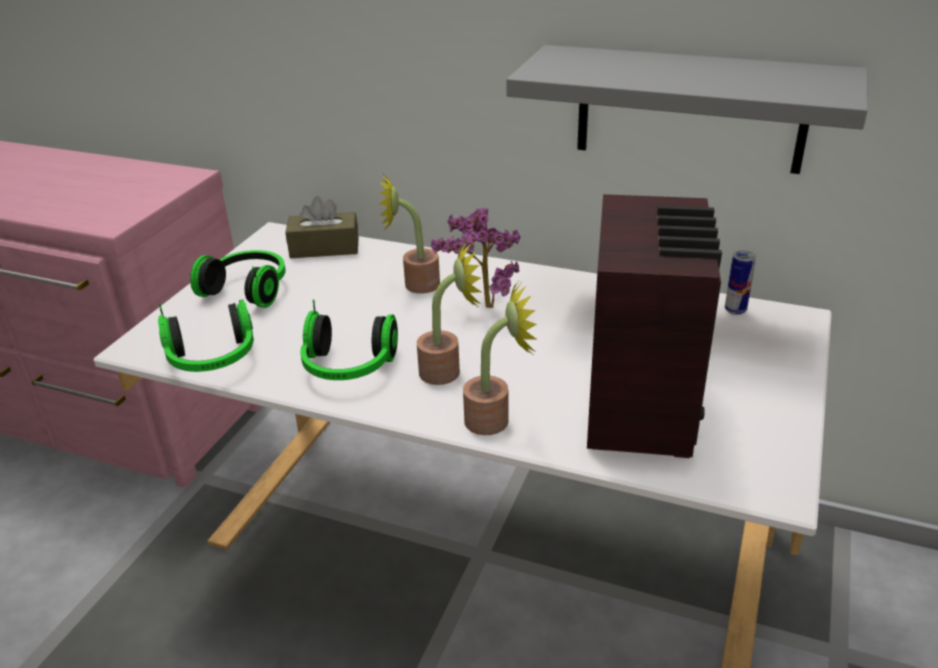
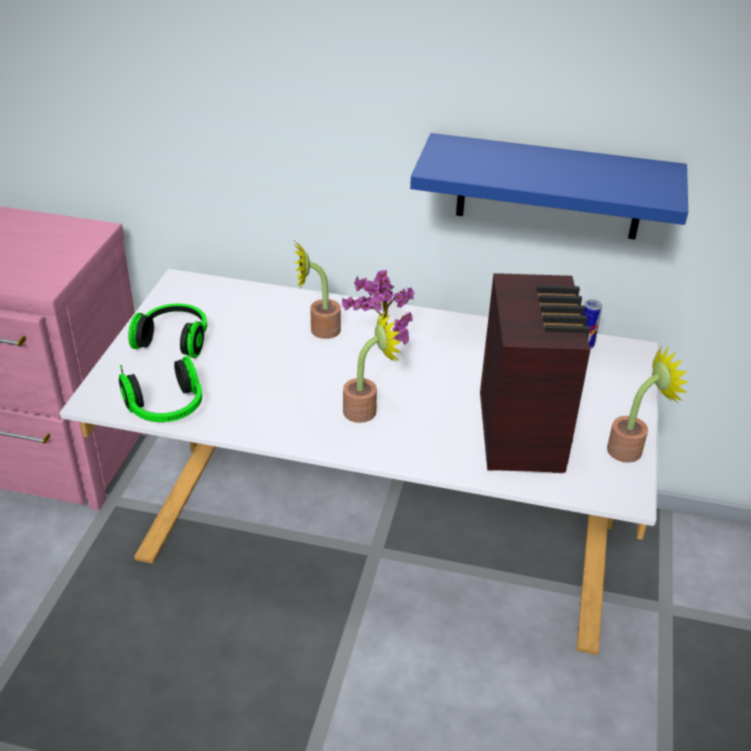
camera: 10 degrees left, 5 degrees up
brown tissue box [285,196,359,258] -> none
headphones [300,300,398,380] -> none
potted plant [463,282,538,435] -> potted plant moved to [607,346,689,463]
grey shelf [506,45,868,174] -> blue shelf [410,133,688,239]

